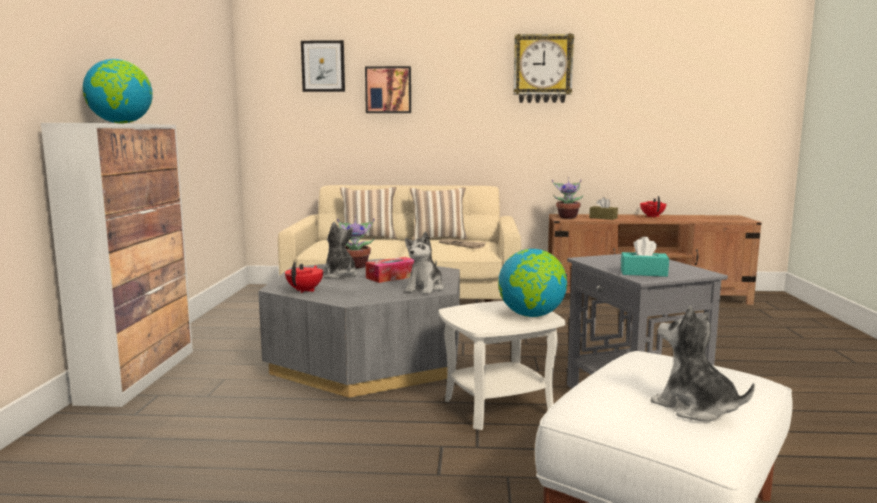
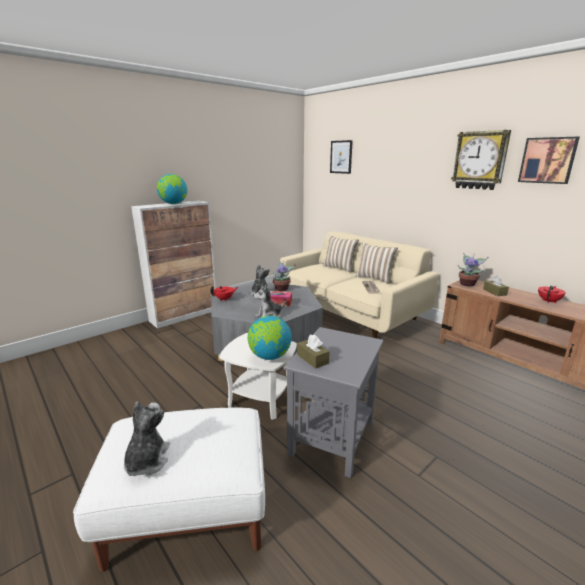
camera: 45 degrees right, 10 degrees up
picture [365,66,411,113] -> picture moved to [518,137,580,184]
turquoise tissue box [621,237,669,277] -> brown tissue box [297,335,330,369]

